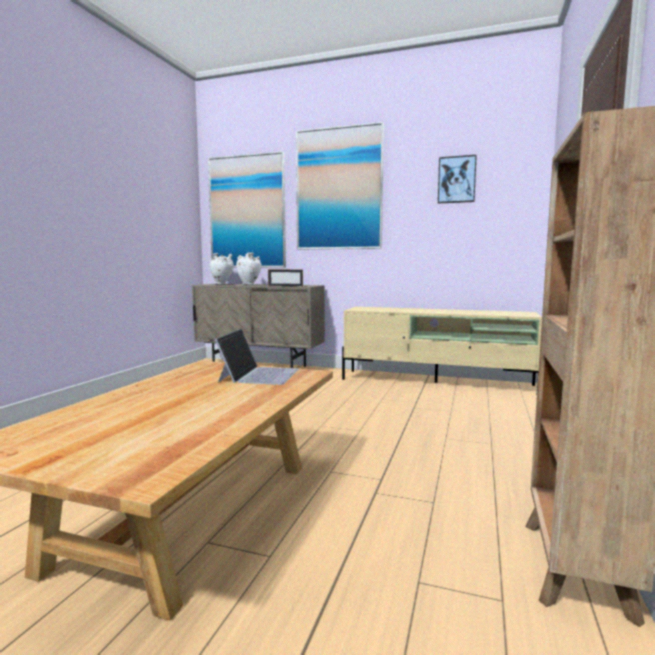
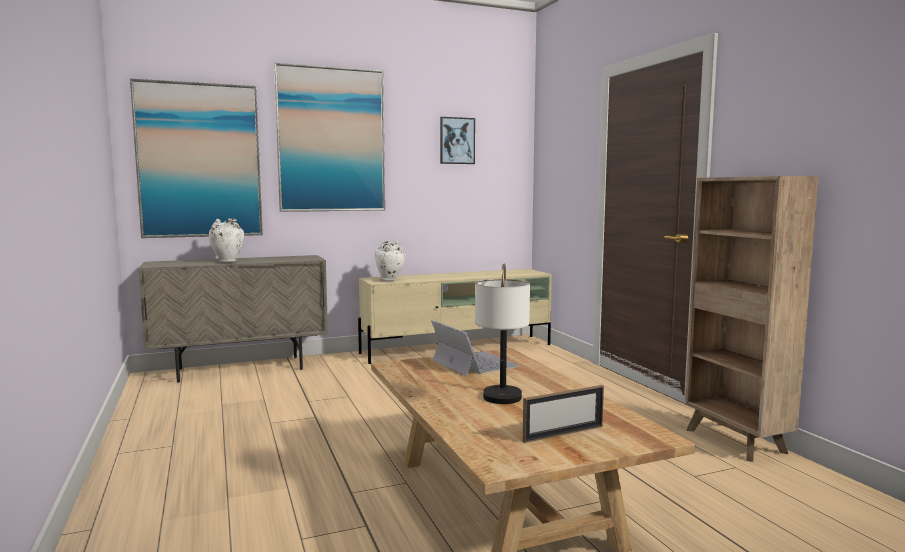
camera: 40 degrees left, 0 degrees up
white vase [209,253,234,284] -> white vase moved to [375,241,406,281]
picture frame [268,269,303,287] -> picture frame moved to [523,385,604,443]
none -> table lamp [475,264,530,404]

